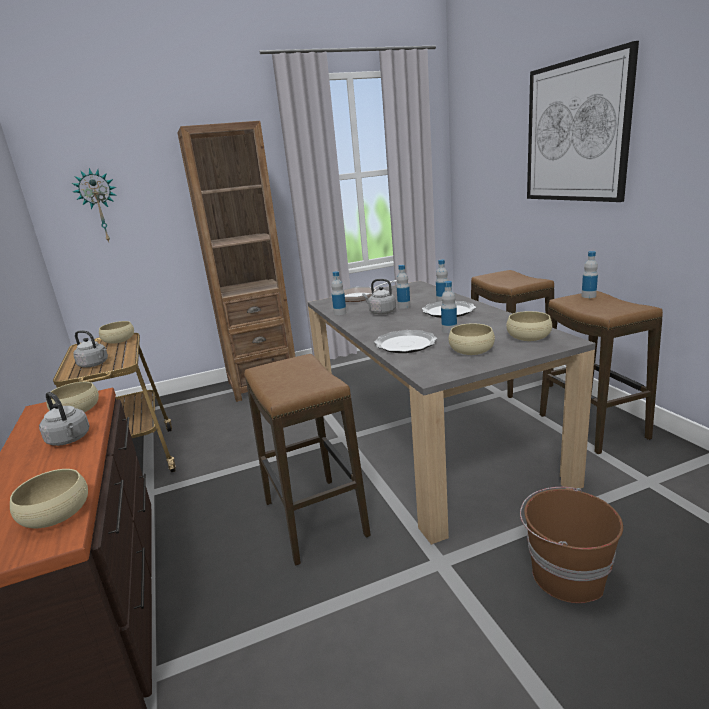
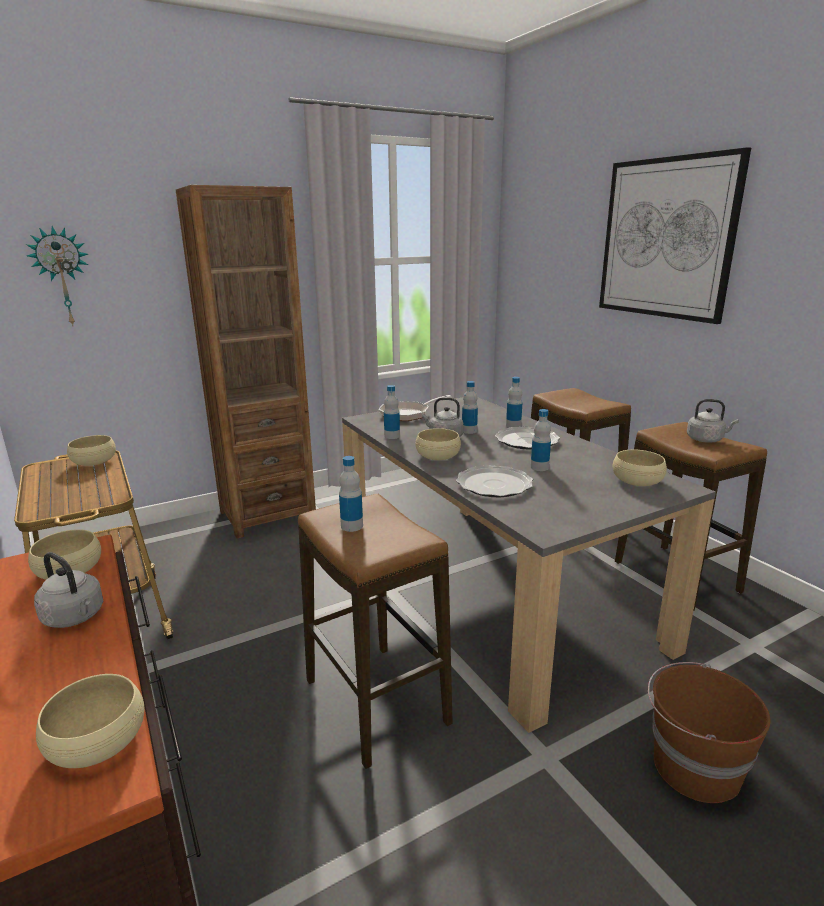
camera: 10 degrees left, 0 degrees up
grey kettle [73,330,108,367] -> grey kettle moved to [687,399,739,442]
beige bowl [449,323,495,355] -> beige bowl moved to [415,428,461,460]
bottle [581,251,598,298] -> bottle moved to [339,456,363,532]

